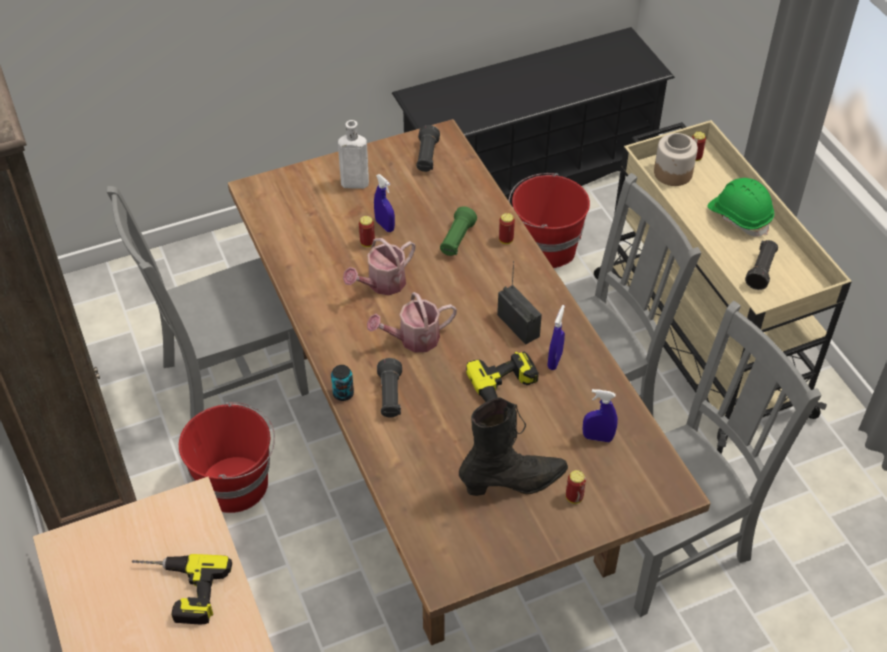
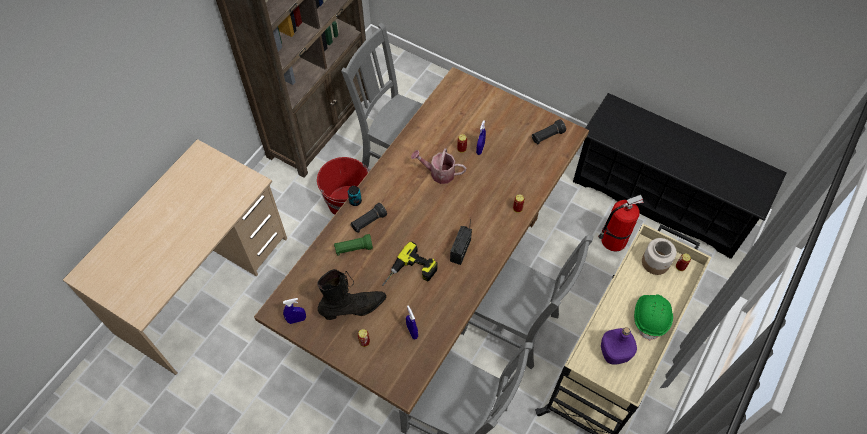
camera: 55 degrees right, 10 degrees up
power drill [132,554,232,624] -> none
white bottle [338,120,369,189] -> none
watering can [367,292,457,352] -> none
green flashlight [440,206,477,256] -> green flashlight moved to [334,234,373,256]
black boot [459,397,568,496] -> black boot turned 60 degrees counterclockwise [317,269,387,320]
red bucket [509,173,590,268] -> fire extinguisher [598,195,644,252]
blue spray bottle [548,305,565,370] -> blue spray bottle moved to [283,298,306,324]
black flashlight [745,240,778,290] -> purple bottle [601,327,637,365]

